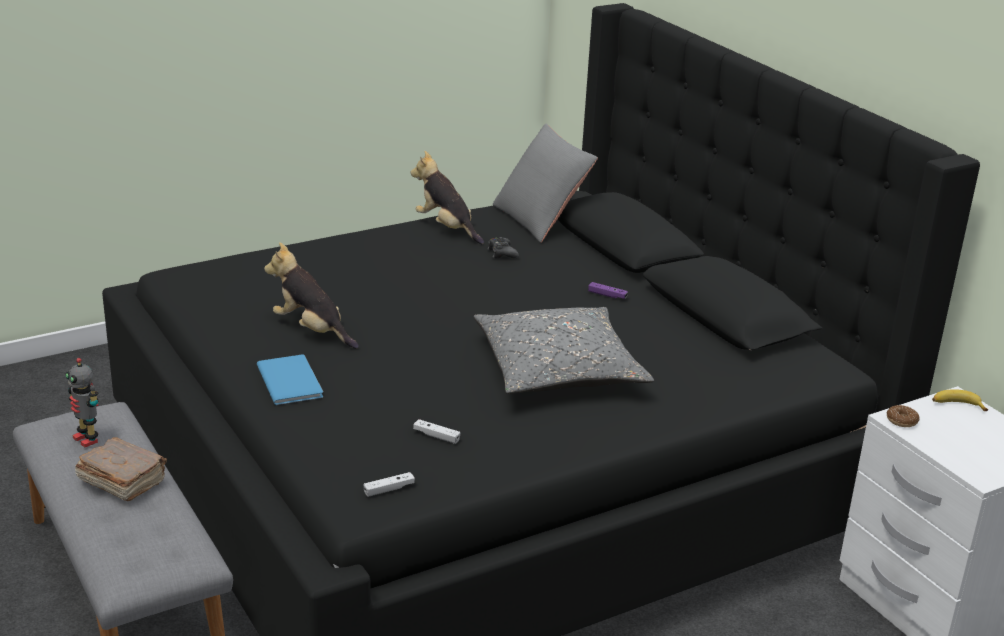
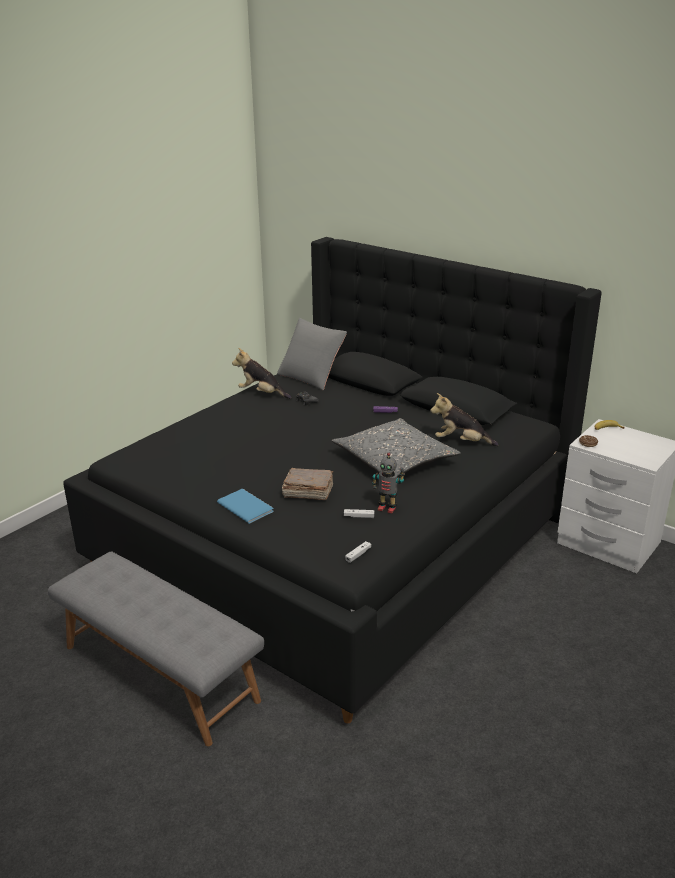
camera: 20 degrees left, 0 degrees up
toy robot [66,358,99,448] -> toy robot moved to [372,452,405,513]
brown book [75,437,167,501] -> brown book moved to [282,468,333,500]
plush toy [264,242,359,349] -> plush toy moved to [430,393,498,446]

